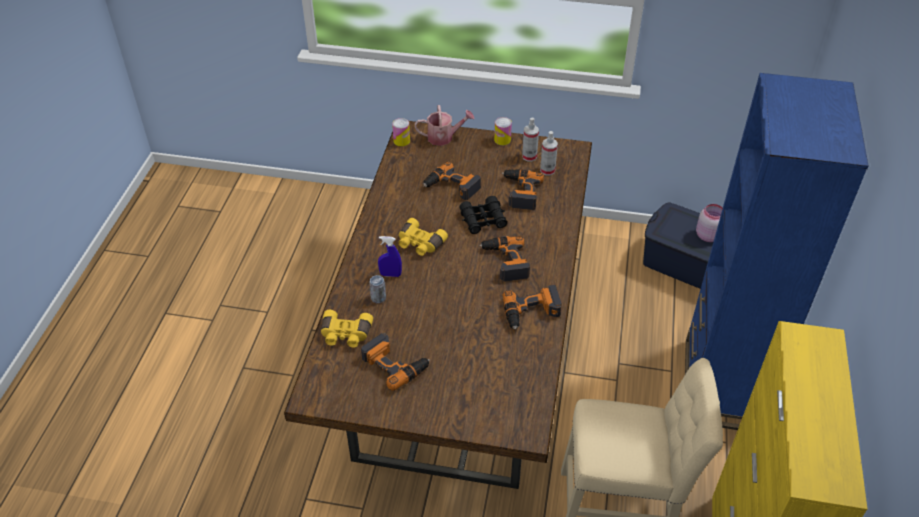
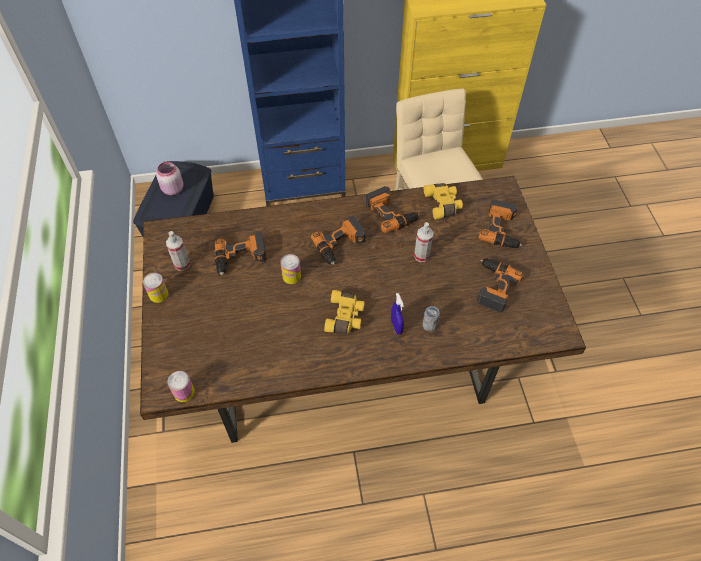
camera: 110 degrees left, 10 degrees up
yellow binoculars [321,310,373,348] -> yellow binoculars moved to [424,183,463,220]
watering can [415,105,474,146] -> none
power drill [423,161,481,200] -> power drill moved to [479,200,522,248]
black binoculars [459,196,507,234] -> can [280,254,301,284]
spray bottle [540,131,558,176] -> spray bottle moved to [414,222,433,262]

